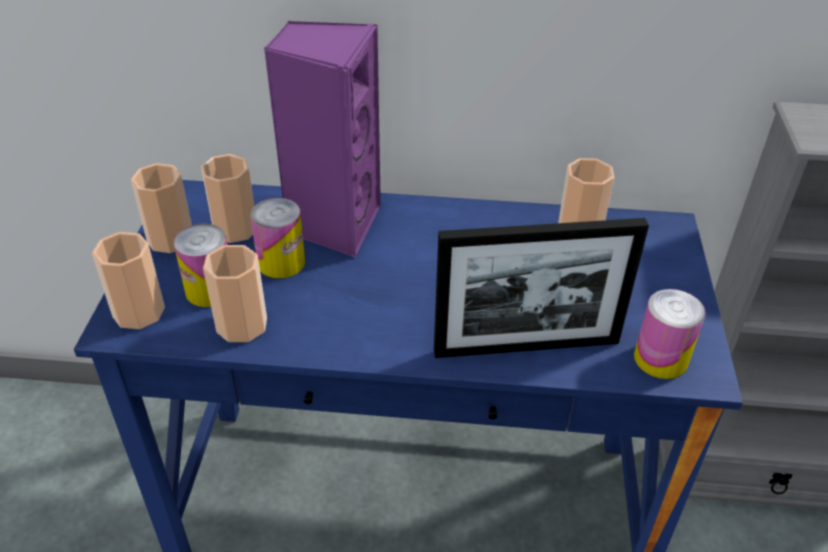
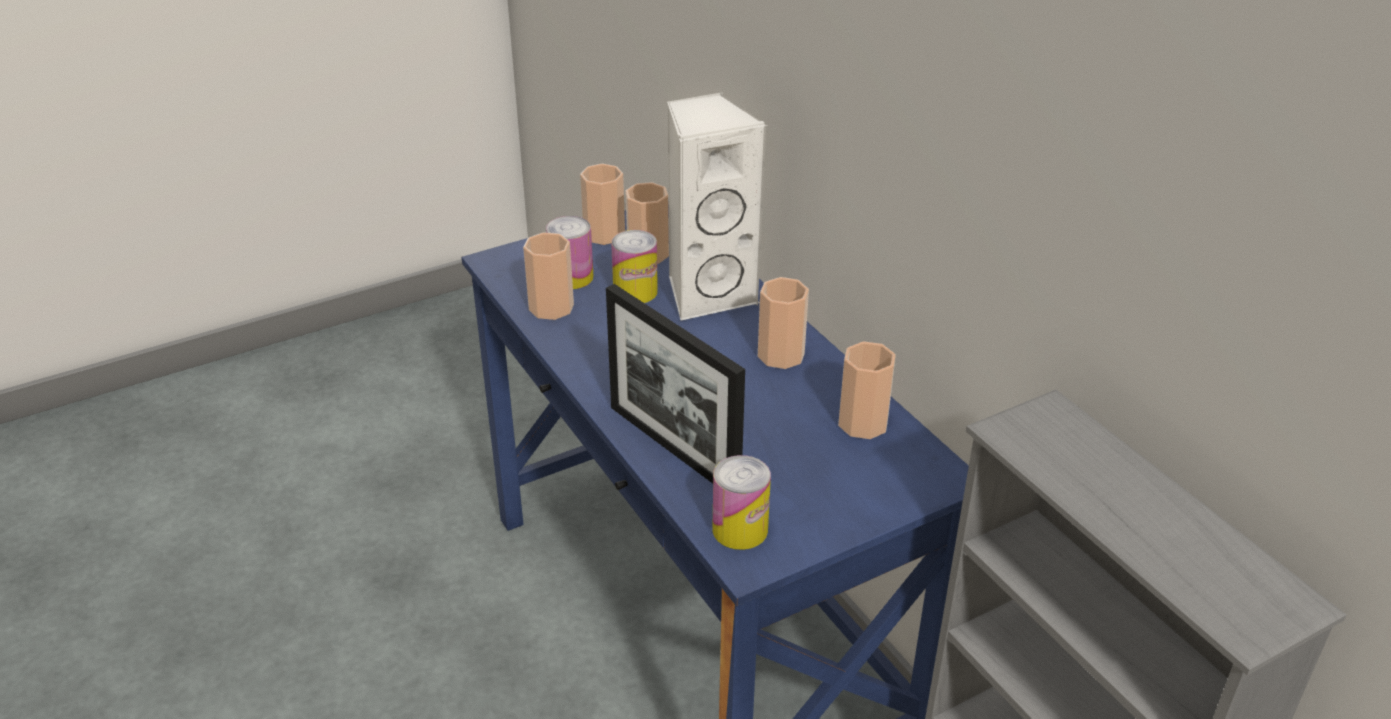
camera: 55 degrees right, 5 degrees down
cup [92,232,165,329] -> cup moved to [758,277,809,369]
purple speaker [264,20,381,257] -> white speaker [667,92,767,320]

